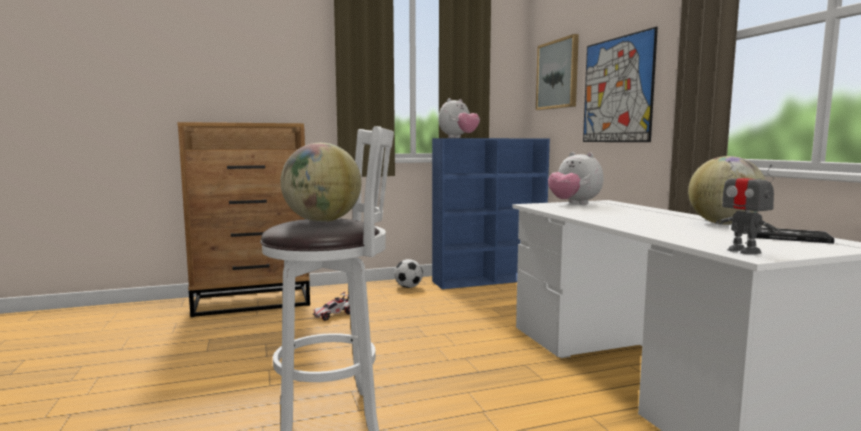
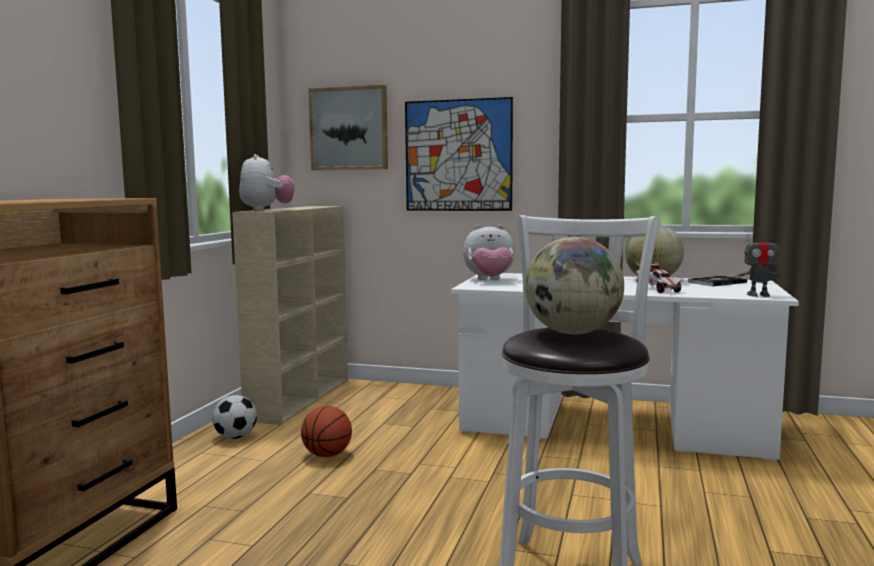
camera: 55 degrees left, 0 degrees up
toy car [313,291,350,321] -> toy car moved to [635,261,683,293]
blue bookcase [432,138,550,289] -> beige bookcase [232,206,348,425]
none -> basketball [301,406,352,457]

